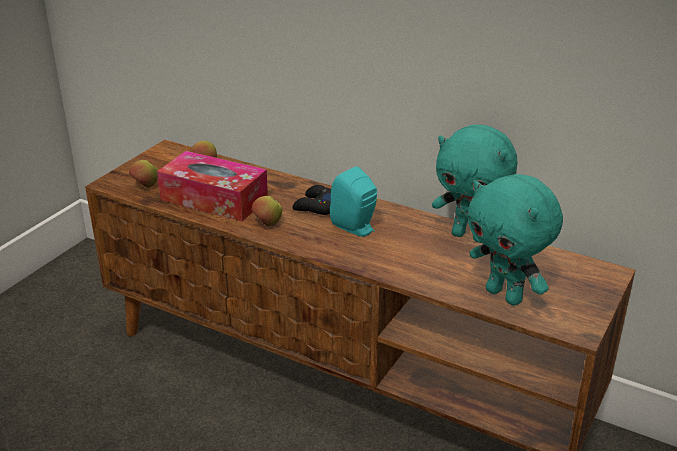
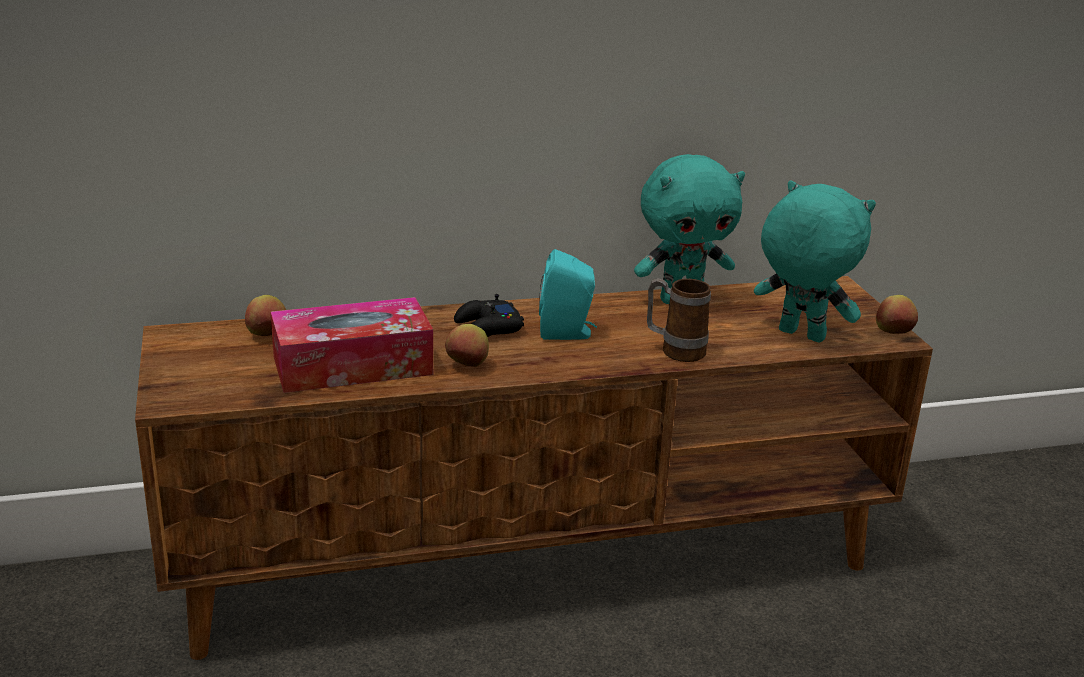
camera: 45 degrees left, 5 degrees down
apple [129,160,158,188] -> apple moved to [876,295,918,334]
turquoise plush toy [467,174,563,306] -> turquoise plush toy turned 150 degrees counterclockwise [754,181,876,342]
none -> mug [647,278,711,362]

